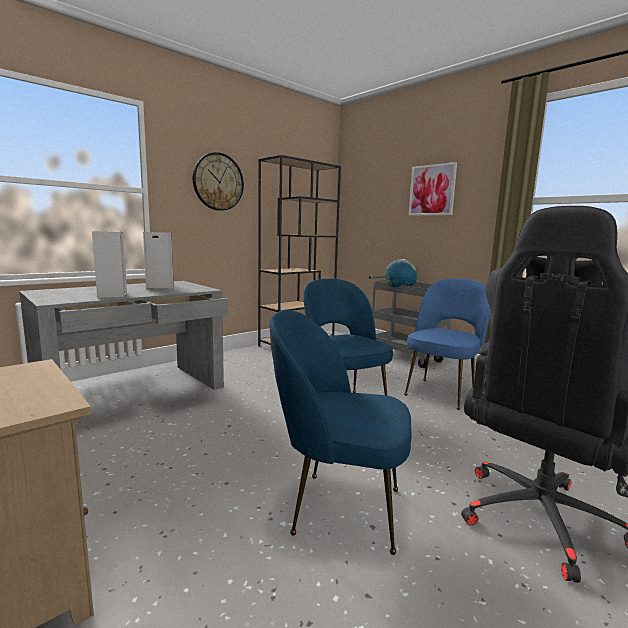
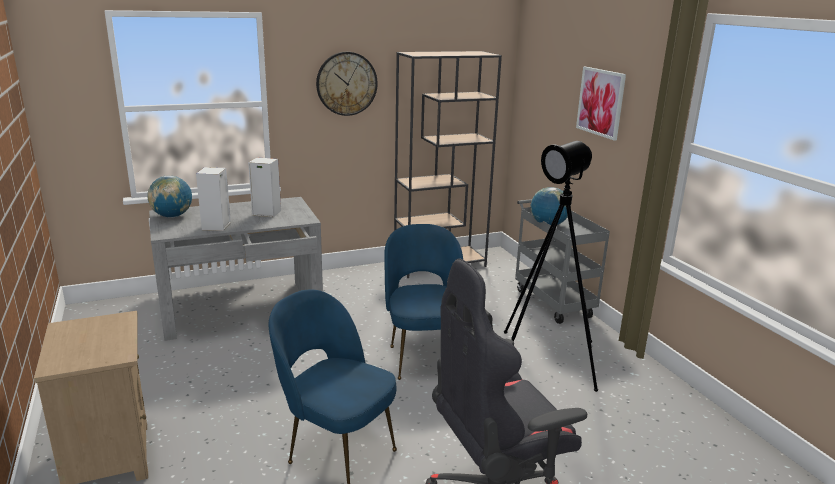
camera: 20 degrees right, 10 degrees up
blue chair [404,278,491,410] -> black floor lamp [504,141,598,392]
none -> globe [147,176,192,218]

